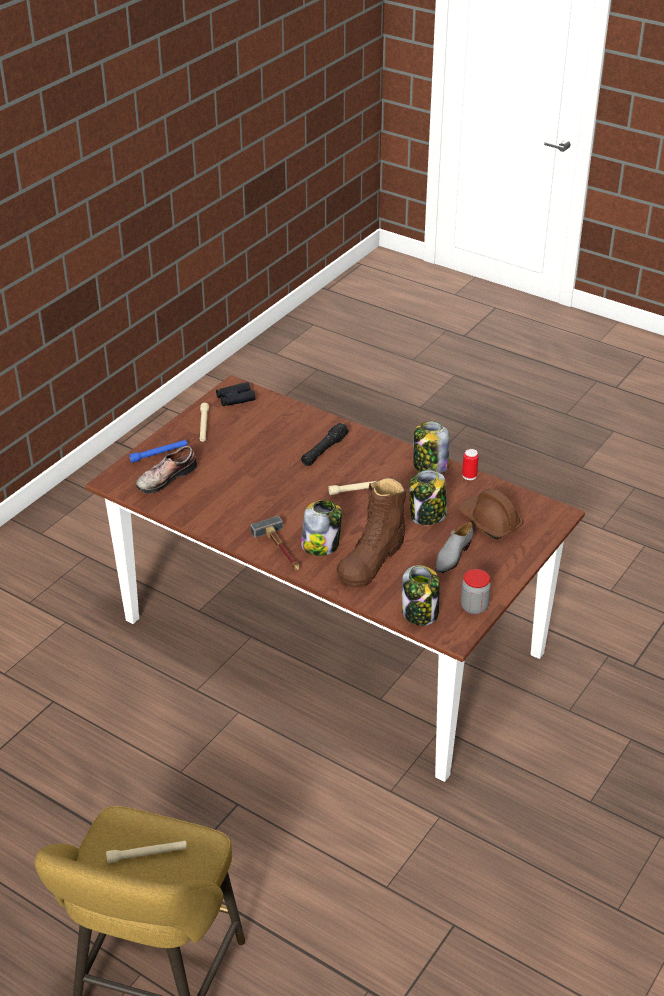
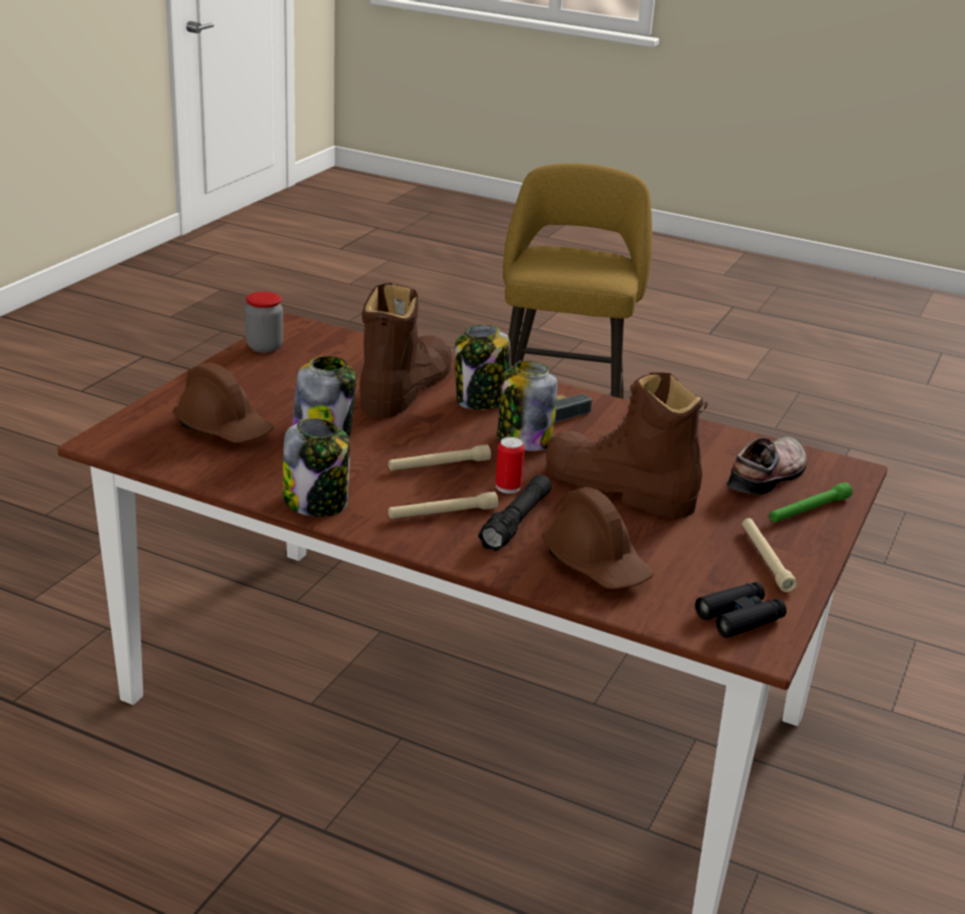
camera: 170 degrees right, 10 degrees down
beige flashlight [106,841,187,863] -> beige flashlight moved to [388,492,498,519]
blue flashlight [129,440,187,463] -> green flashlight [769,482,853,522]
jar [402,565,440,626] -> jar moved to [497,361,557,451]
grey shoe [435,522,473,573] -> none
can [462,449,479,480] -> can moved to [495,437,525,494]
none -> brown hard hat [542,487,654,589]
none -> brown boot [546,372,708,519]

